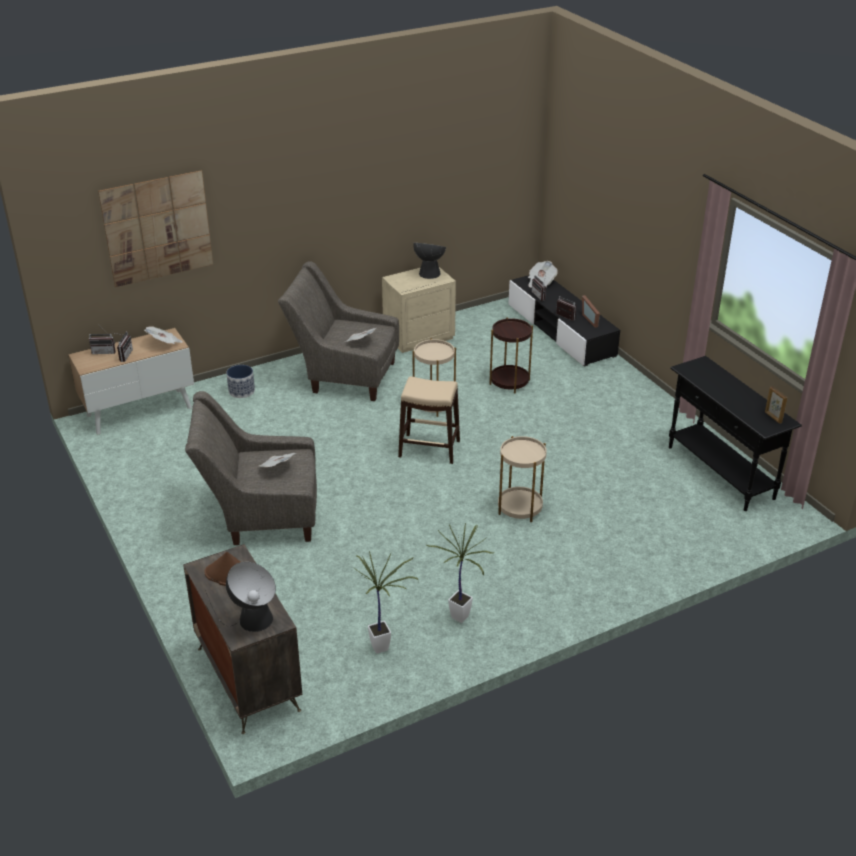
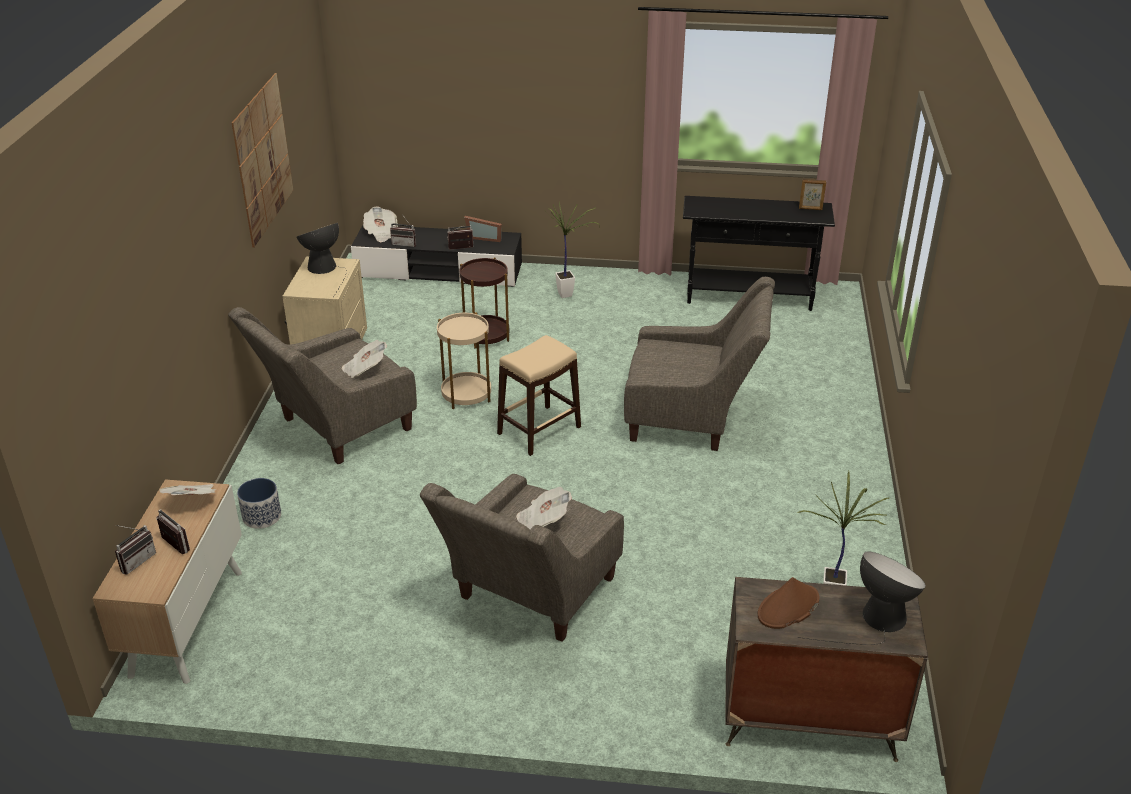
camera: 55 degrees left, 0 degrees up
picture [98,170,213,287] -> picture moved to [232,73,293,248]
potted plant [427,523,495,623] -> potted plant moved to [547,202,600,298]
beige side table [498,436,547,522] -> grey armchair [624,277,775,451]

